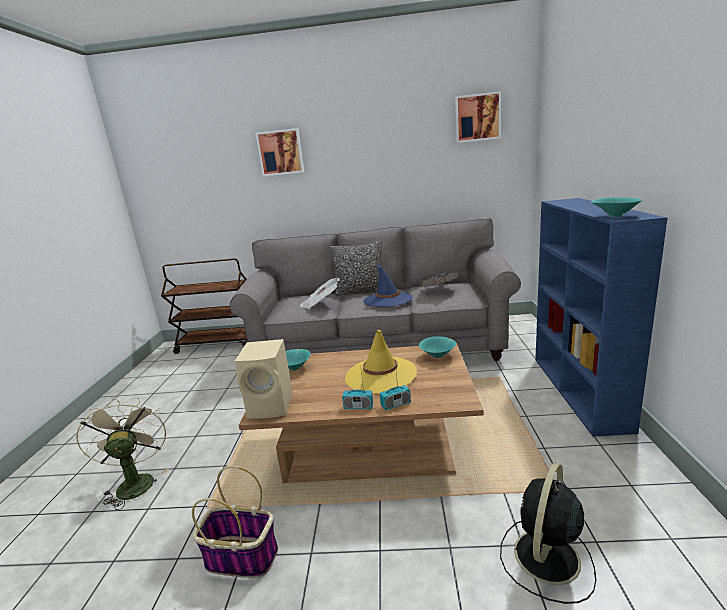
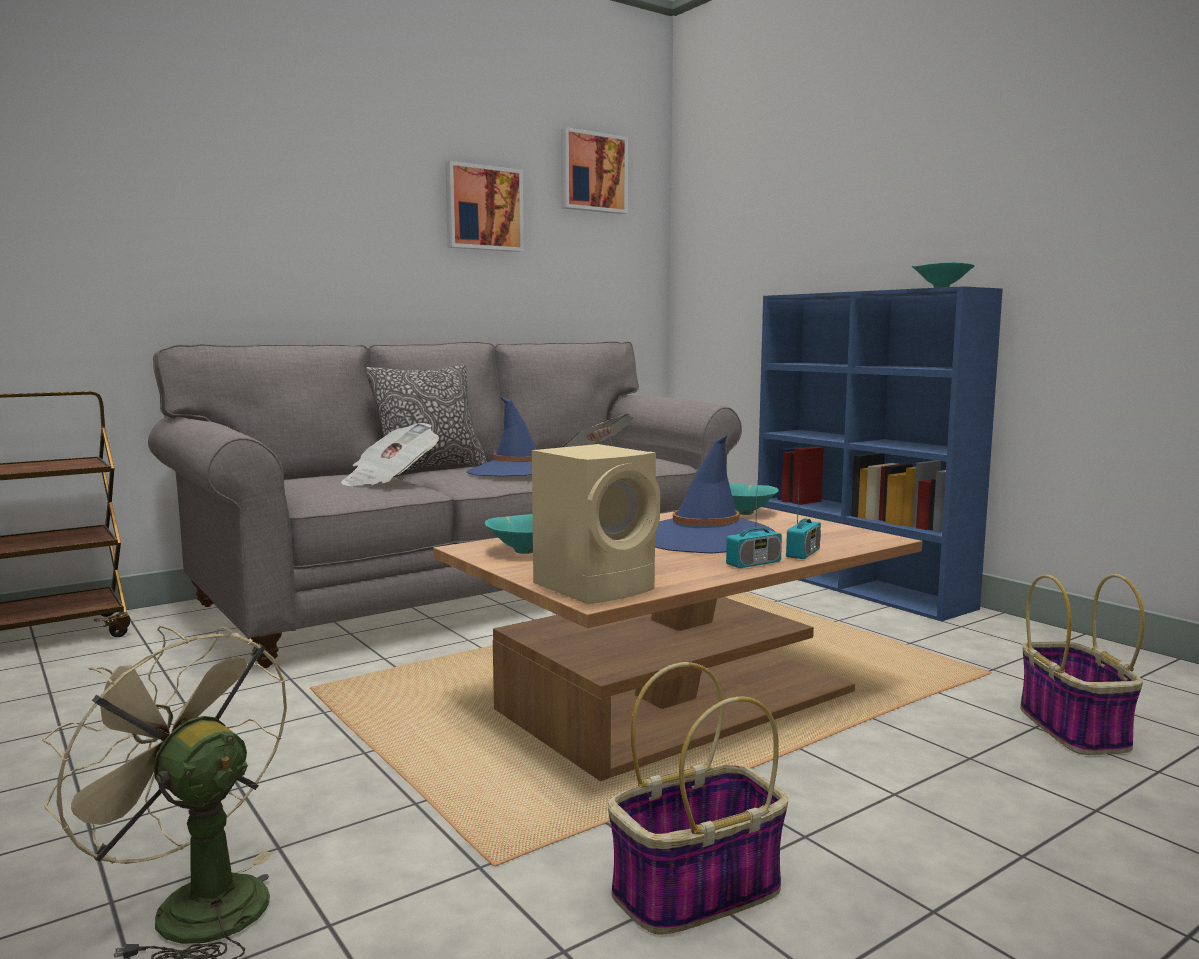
camera: 40 degrees left, 10 degrees down
picture [256,128,304,176] -> picture moved to [445,161,524,252]
yellow hat [345,330,417,394] -> blue hat [655,436,775,554]
black fan [500,463,596,604] -> basket [1020,574,1145,755]

